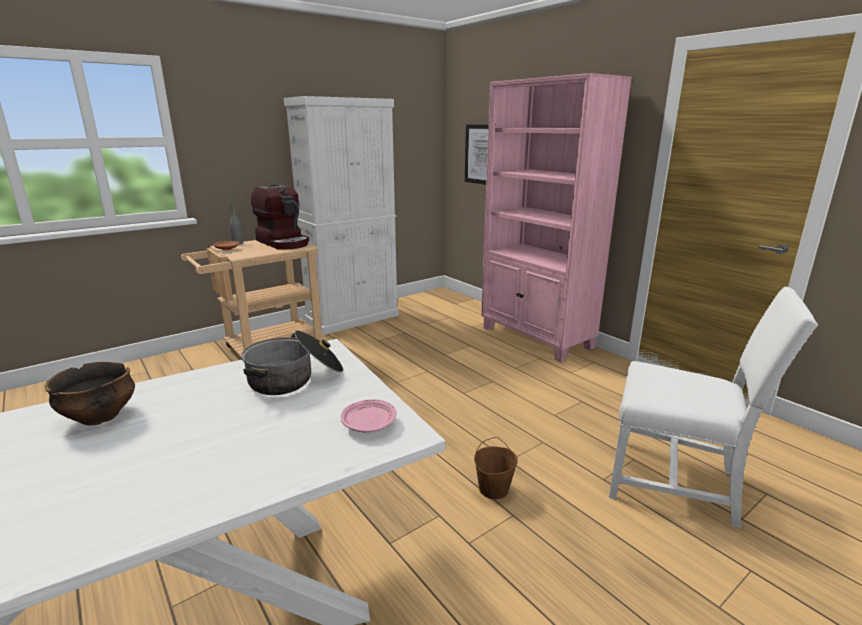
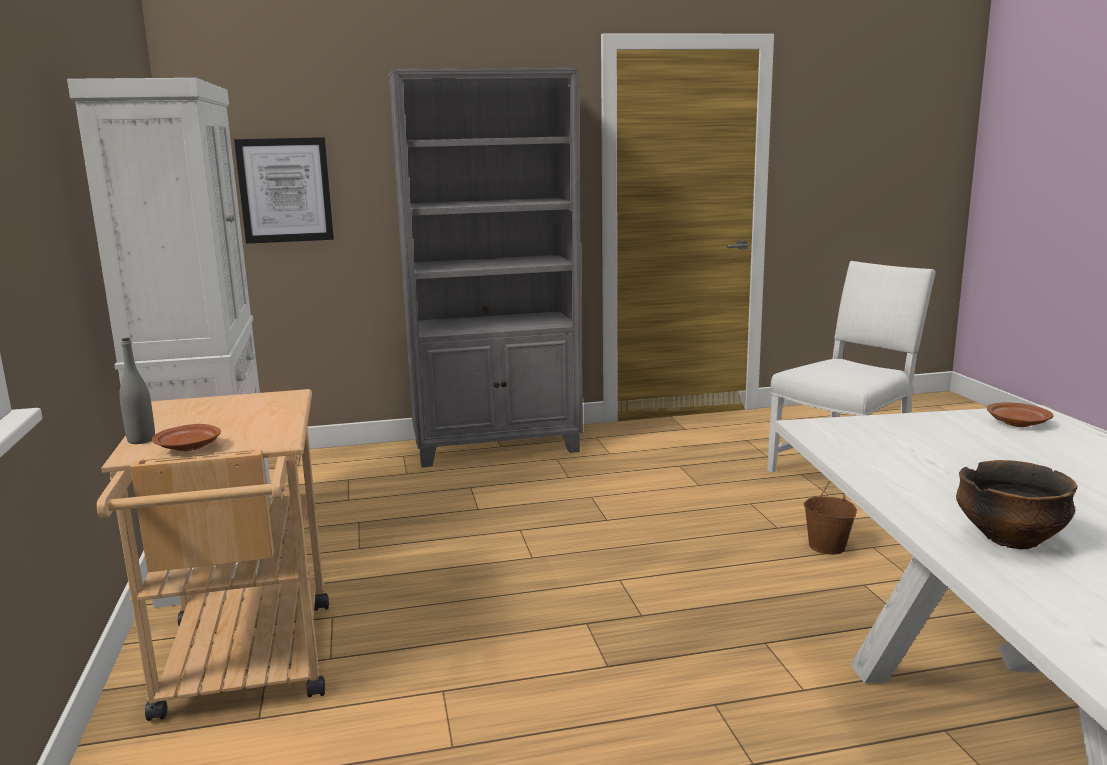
camera: 65 degrees left, 5 degrees down
cooking pot [241,330,344,395] -> none
coffee machine [251,185,309,249] -> none
pink plate [341,400,397,433] -> brown plate [987,403,1054,427]
pink bookcase [481,73,632,362] -> grey bookcase [389,67,583,467]

